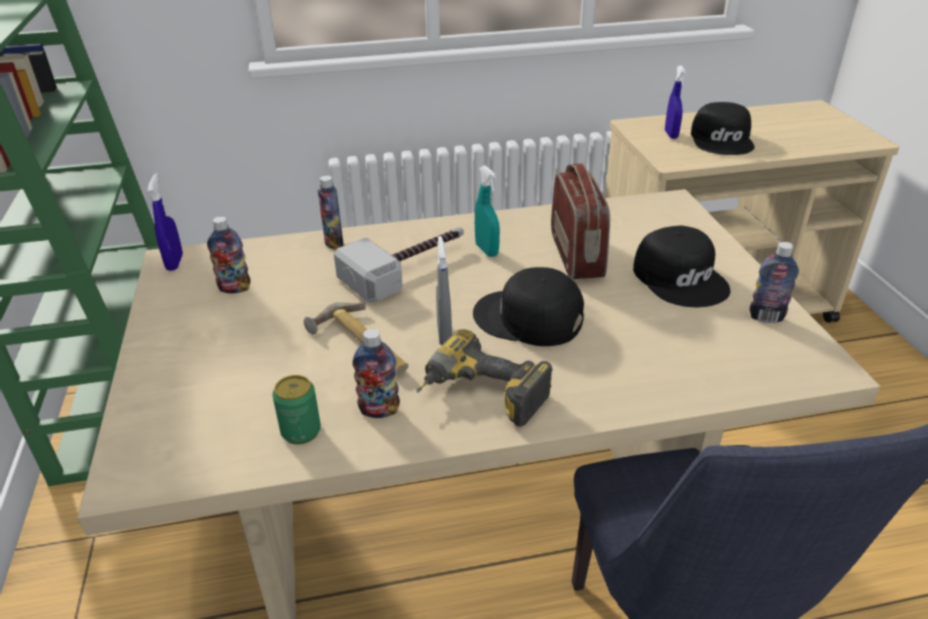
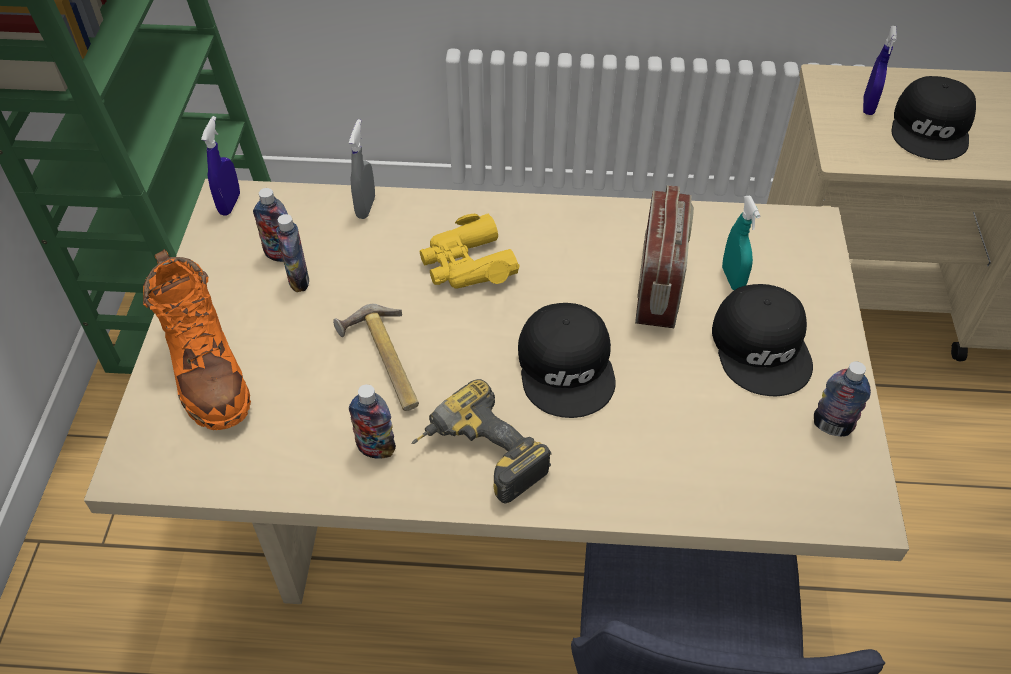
camera: 15 degrees right, 15 degrees up
can [272,375,321,445] -> none
bottle [318,176,344,250] -> bottle moved to [276,214,309,292]
hammer [334,227,464,303] -> yellow binoculars [419,213,520,288]
grey spray bottle [436,236,452,345] -> grey spray bottle moved to [349,119,375,219]
black cap [473,267,584,346] -> black cap turned 135 degrees counterclockwise [518,303,616,418]
turquoise spray bottle [475,166,500,257] -> turquoise spray bottle moved to [722,196,760,290]
none -> orange boot [143,249,251,430]

